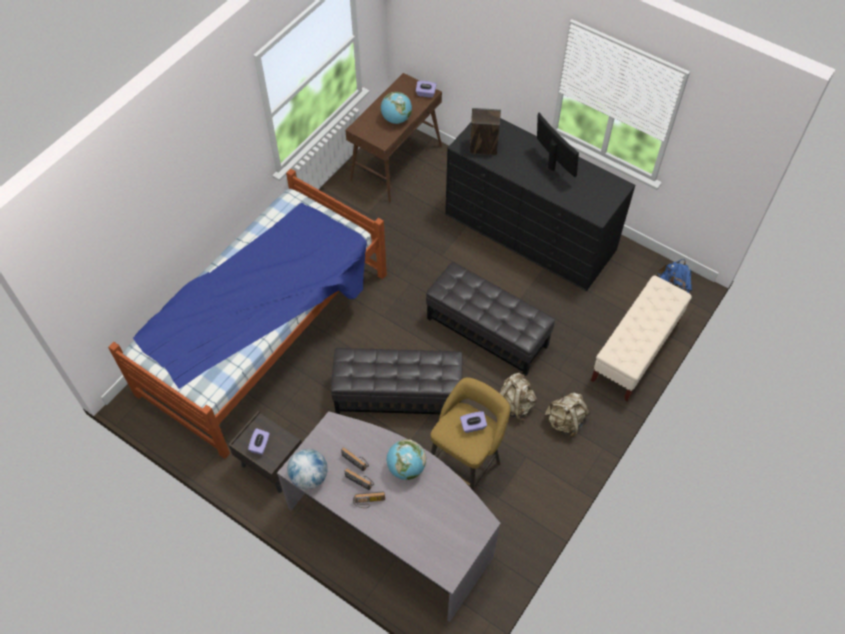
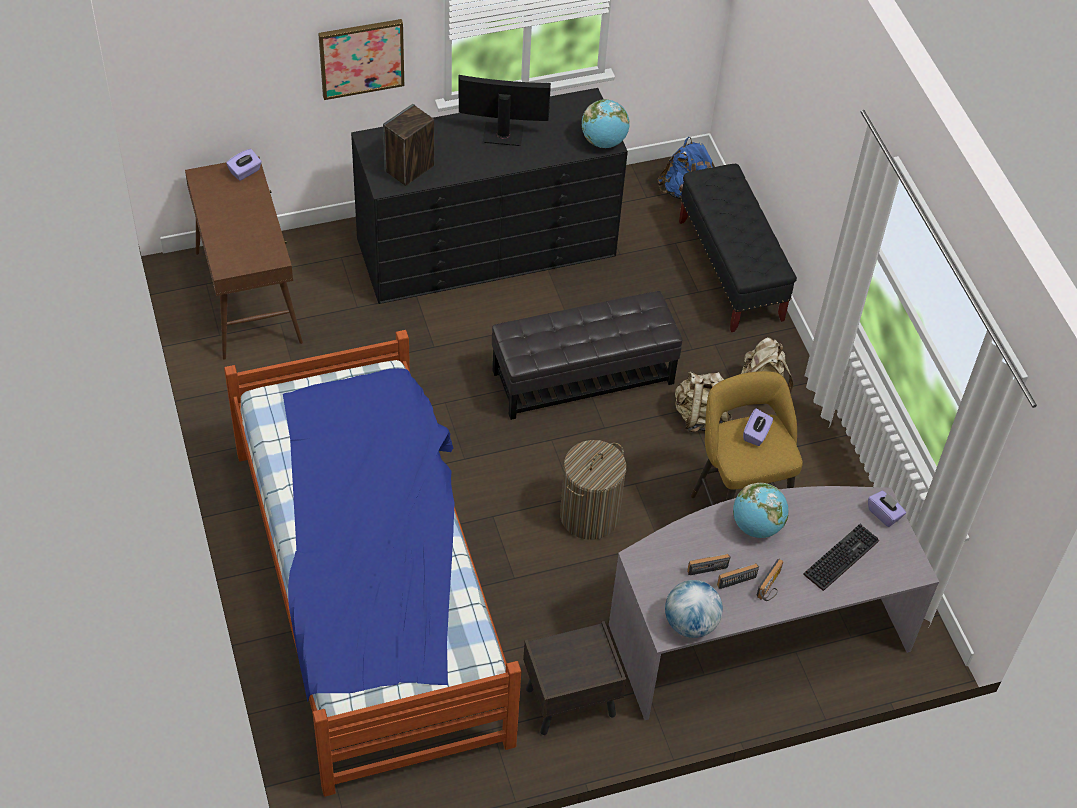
camera: 55 degrees left, 5 degrees down
purple tissue box [248,428,270,455] -> purple tissue box moved to [868,491,906,527]
black ottoman [331,348,463,414] -> laundry basket [560,440,626,540]
globe [381,92,412,124] -> globe moved to [582,99,630,148]
beige bench [591,275,692,402] -> black bench [679,164,797,332]
none -> picture [318,19,404,100]
none -> keyboard [803,524,879,591]

